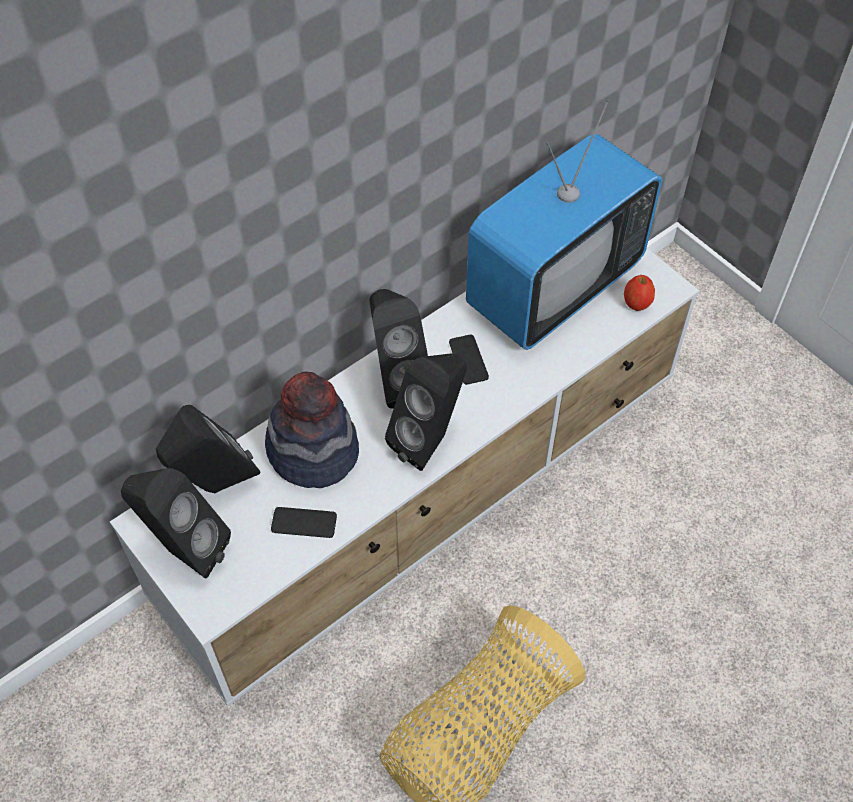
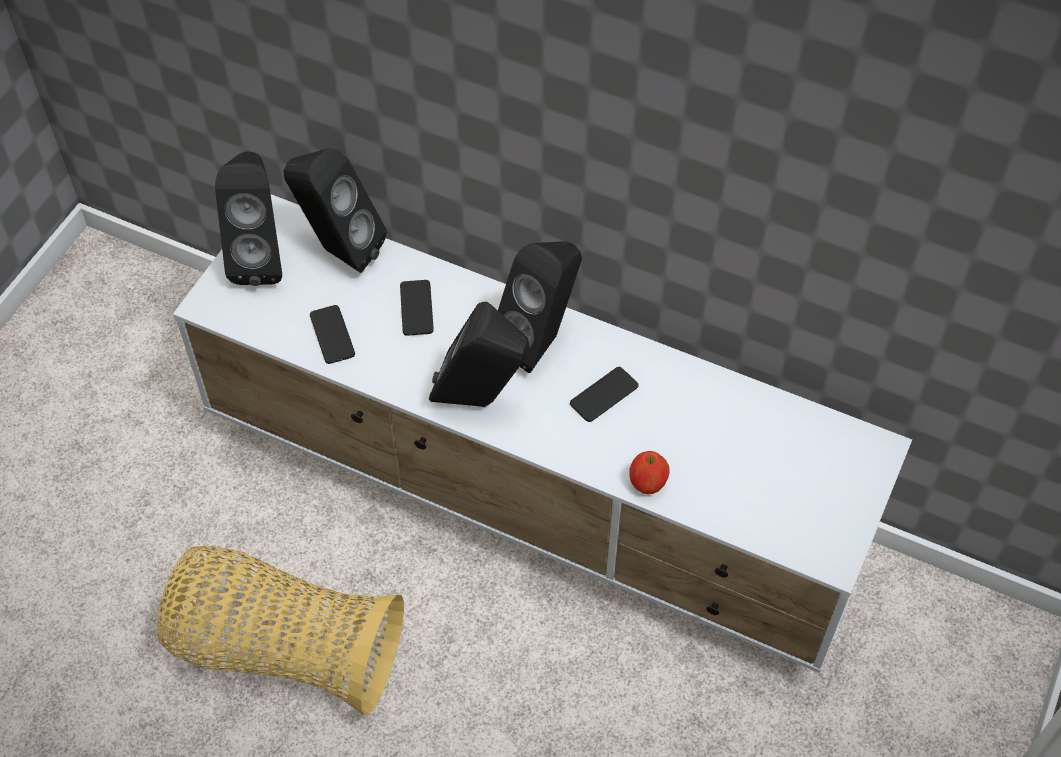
camera: 65 degrees right, 0 degrees up
hat [265,372,359,488] -> phone [400,280,434,336]
television [466,99,662,350] -> none
apple [624,275,655,311] -> apple moved to [629,451,670,494]

